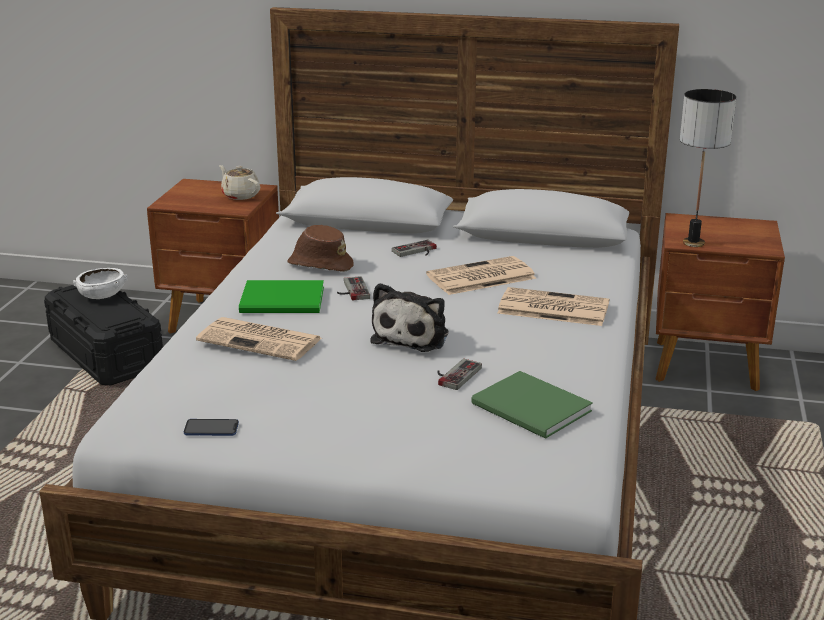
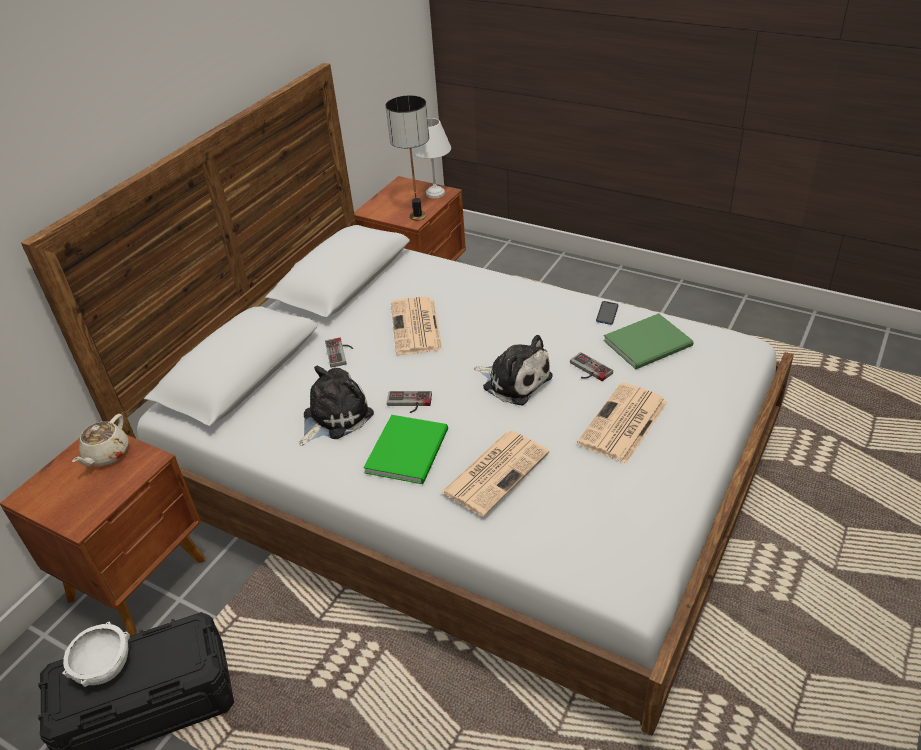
camera: 70 degrees left, 15 degrees up
phone [184,419,239,436] -> phone moved to [596,301,619,325]
beige teapot [219,165,260,200] -> beige teapot turned 45 degrees counterclockwise [72,414,128,466]
brown hat [287,225,354,272] -> plush toy [299,366,374,446]
newspaper [497,287,609,326] -> newspaper moved to [577,382,668,464]
none -> white table lamp [412,118,451,198]

